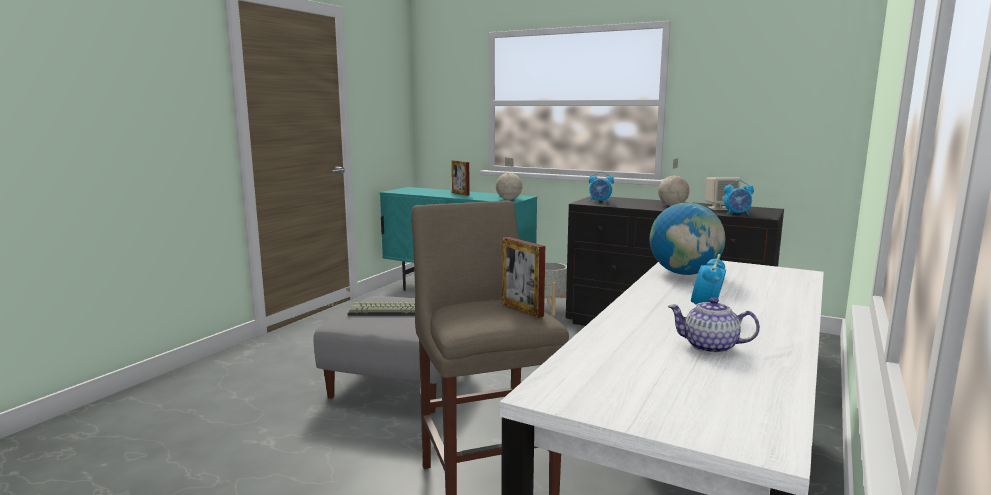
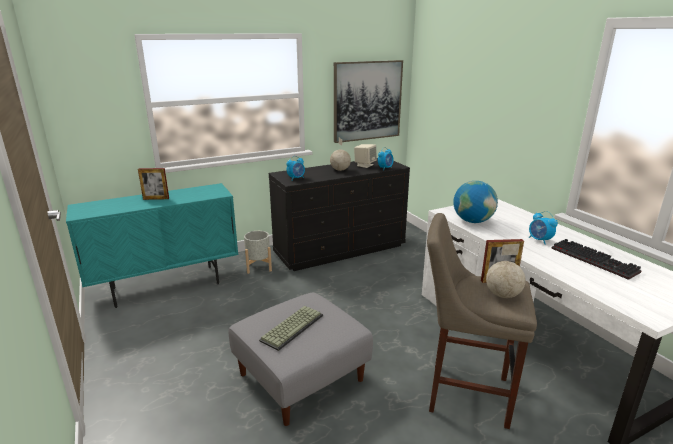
camera: 55 degrees left, 10 degrees up
globe [496,158,522,200] -> globe moved to [486,244,525,298]
teapot [668,297,760,354] -> keyboard [551,239,642,280]
none -> picture [334,60,403,143]

